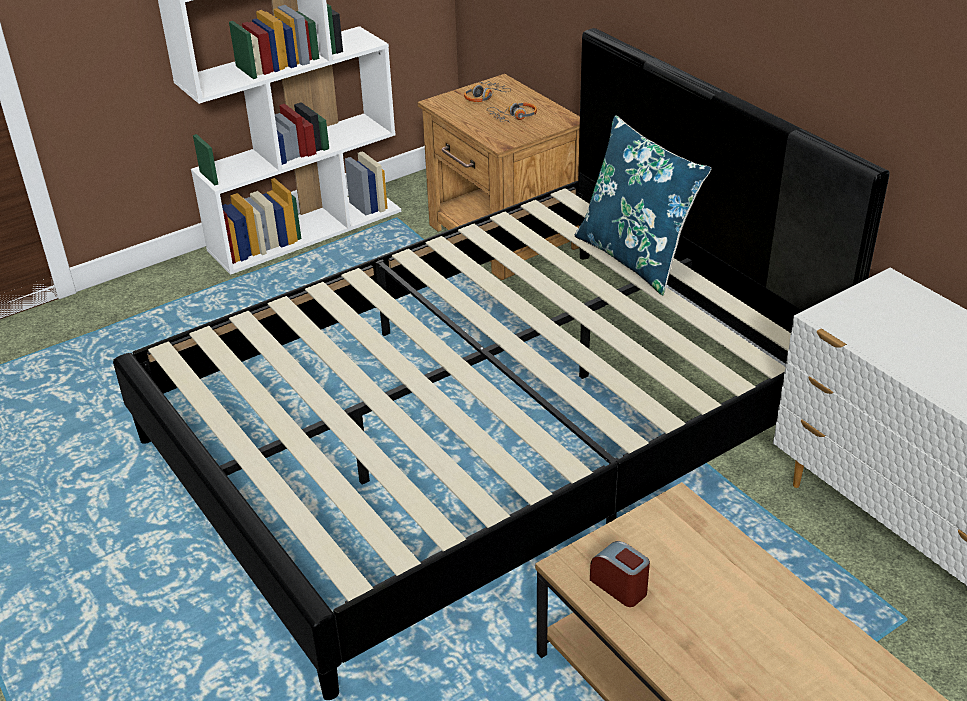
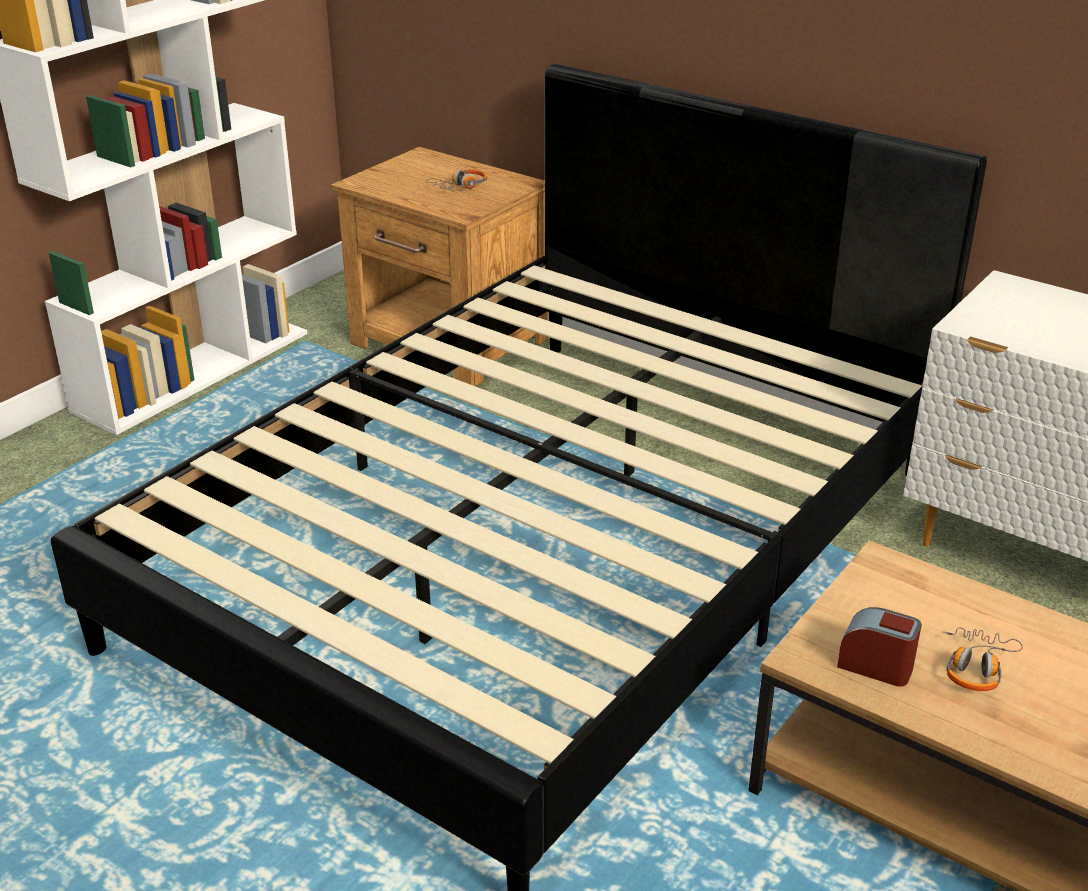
camera: 20 degrees left, 5 degrees down
headphones [464,82,511,102] -> headphones moved to [943,627,1023,691]
blue pillow [575,115,711,296] -> none

